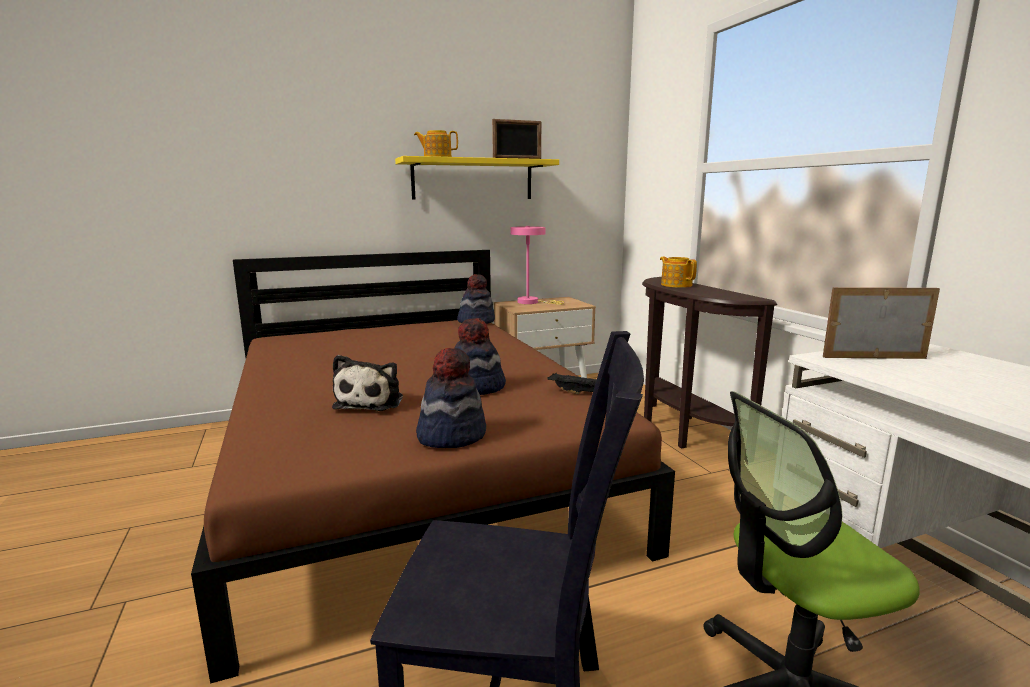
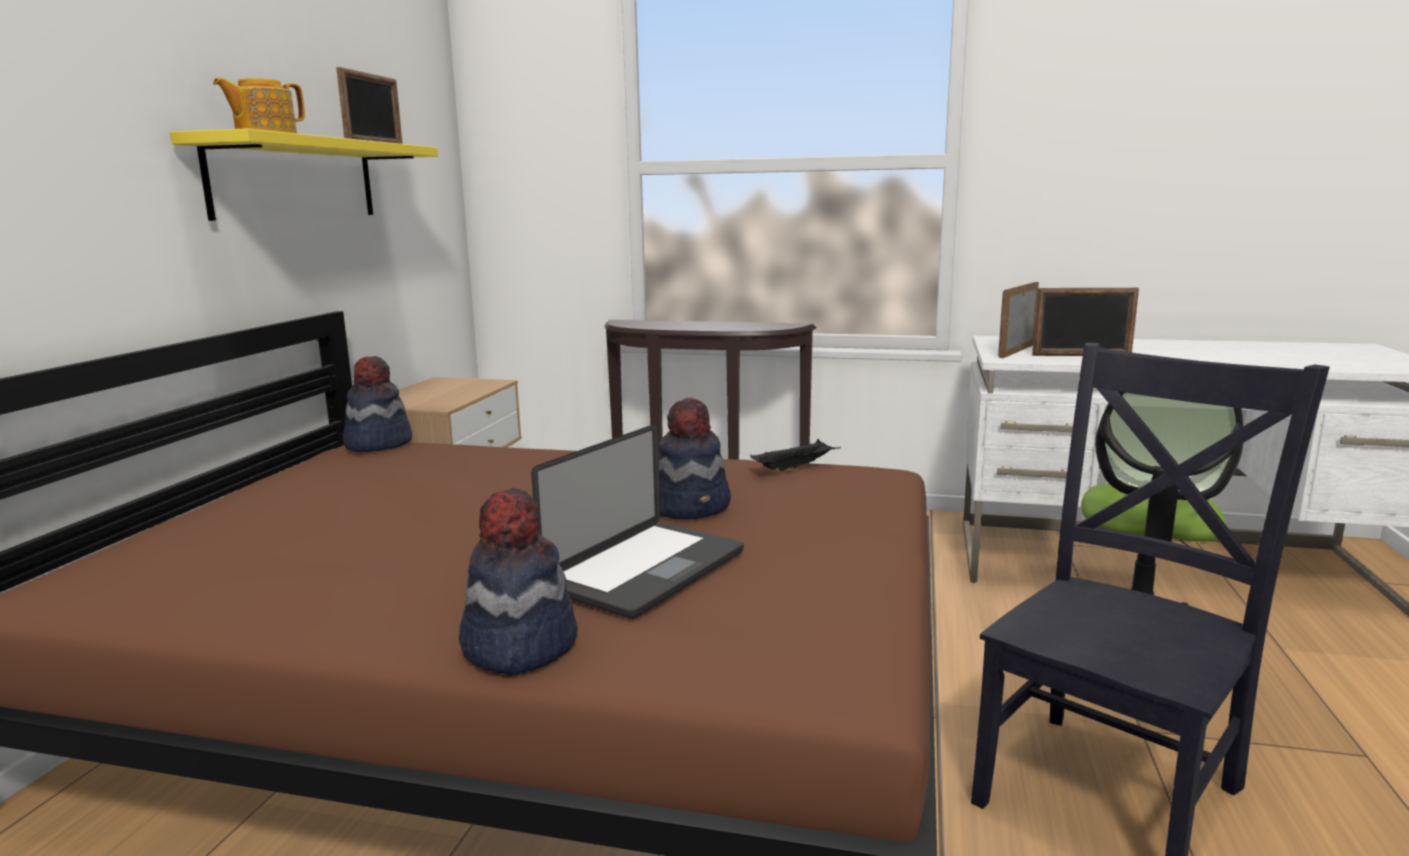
camera: 55 degrees left, 0 degrees up
plush toy [332,355,403,411] -> laptop [531,424,744,619]
hat [416,348,486,448] -> hat moved to [459,488,578,675]
pink table lamp [511,226,564,305] -> none
teapot [660,257,697,288] -> none
none -> picture frame [1032,288,1139,356]

